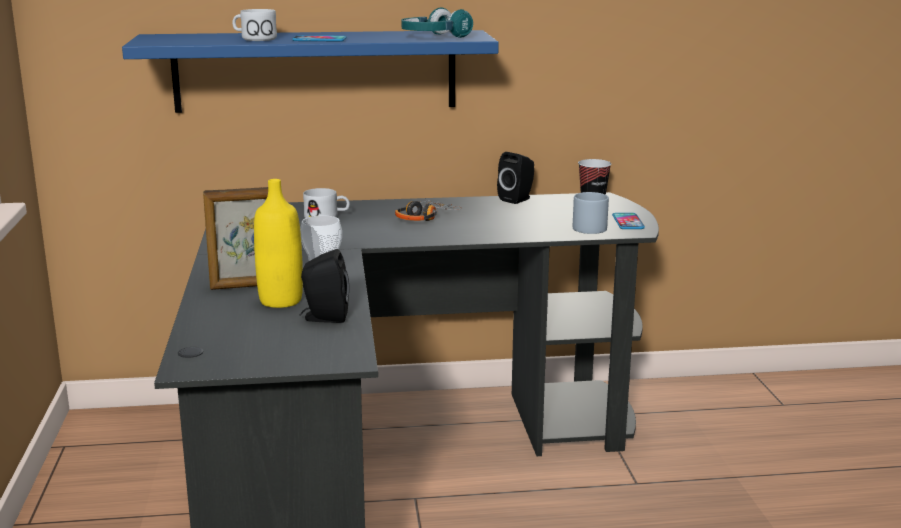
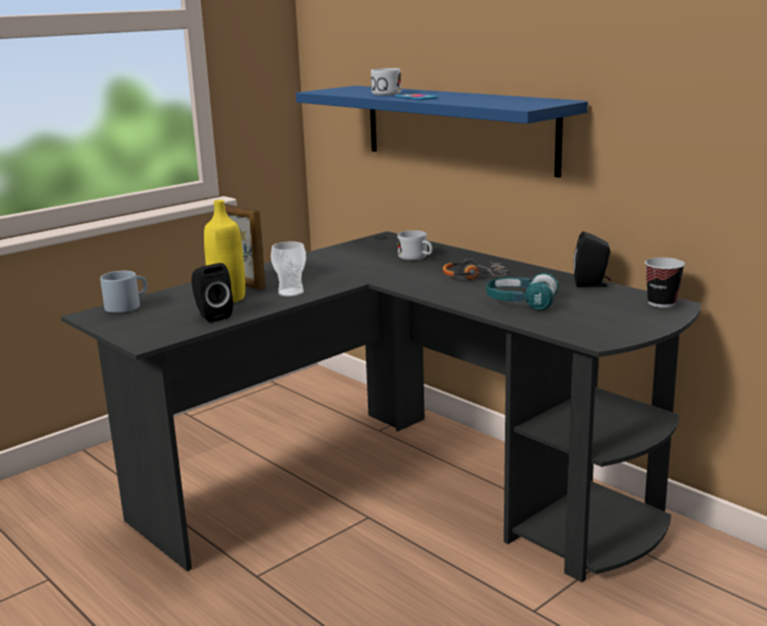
camera: 55 degrees right, 0 degrees up
turquoise headphones [401,7,473,38] -> turquoise headphones moved to [486,273,559,310]
grey mug [573,192,609,234] -> grey mug moved to [100,271,148,313]
phone [612,213,645,229] -> none

